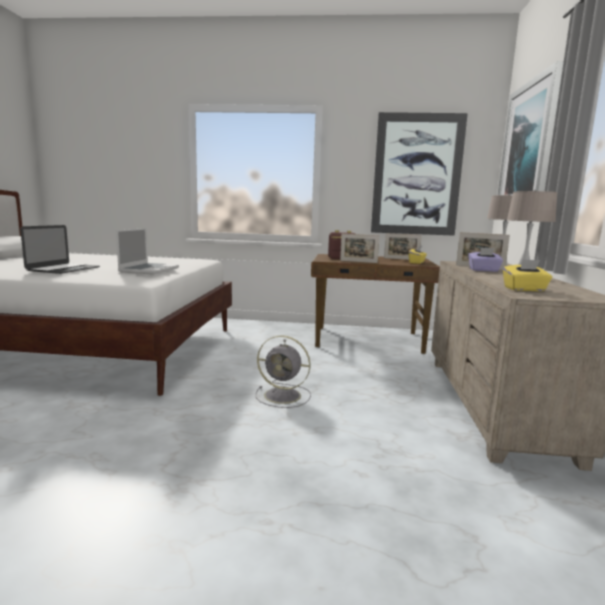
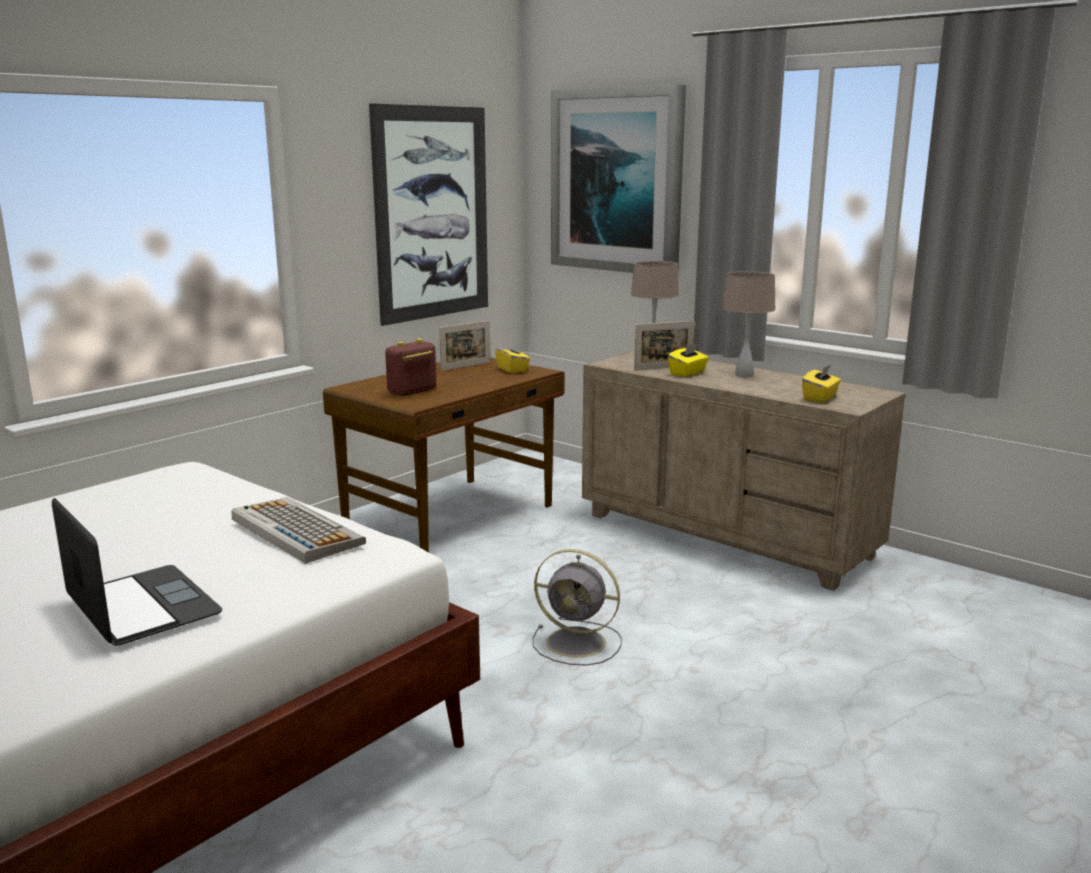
camera: 55 degrees left, 5 degrees up
laptop [116,228,179,275] -> keyboard [231,497,366,564]
grey fan [256,335,311,408] -> grey fan turned 60 degrees clockwise [533,549,622,666]
picture frame [340,234,380,263] -> none
purple tissue box [468,247,503,272] -> yellow tissue box [668,343,709,377]

